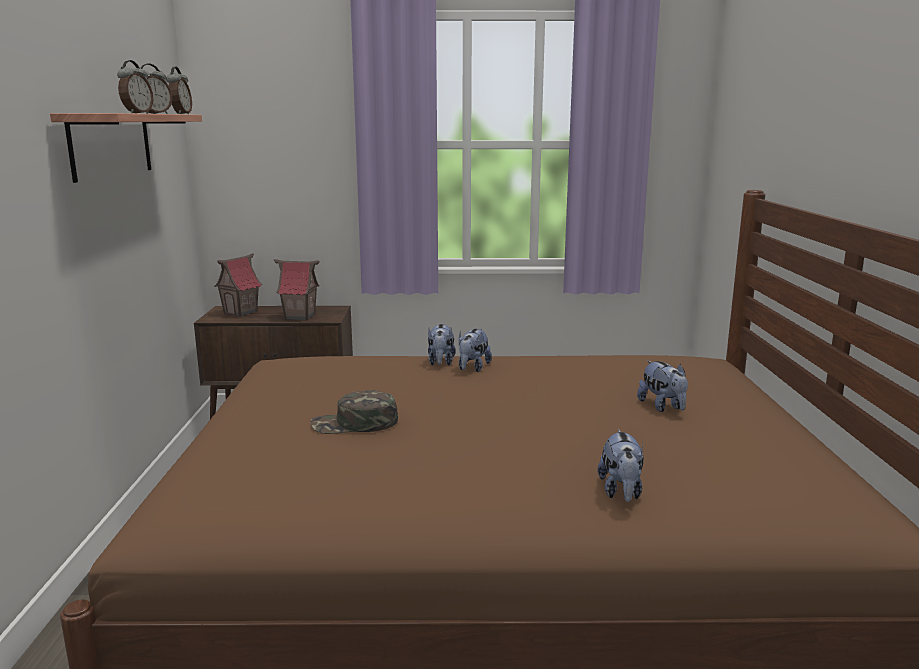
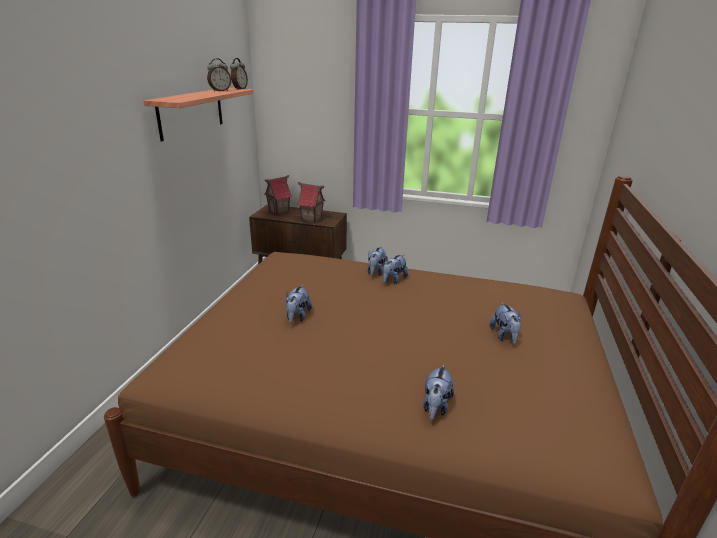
camera: 15 degrees right, 10 degrees up
alarm clock [117,60,153,113] -> none
green cap [310,390,398,434] -> plush toy [286,285,312,323]

